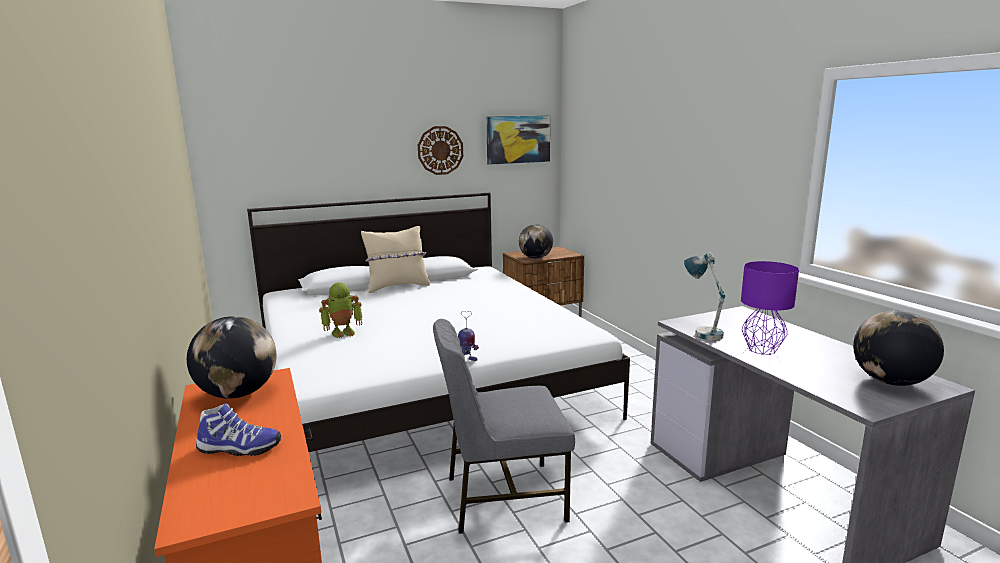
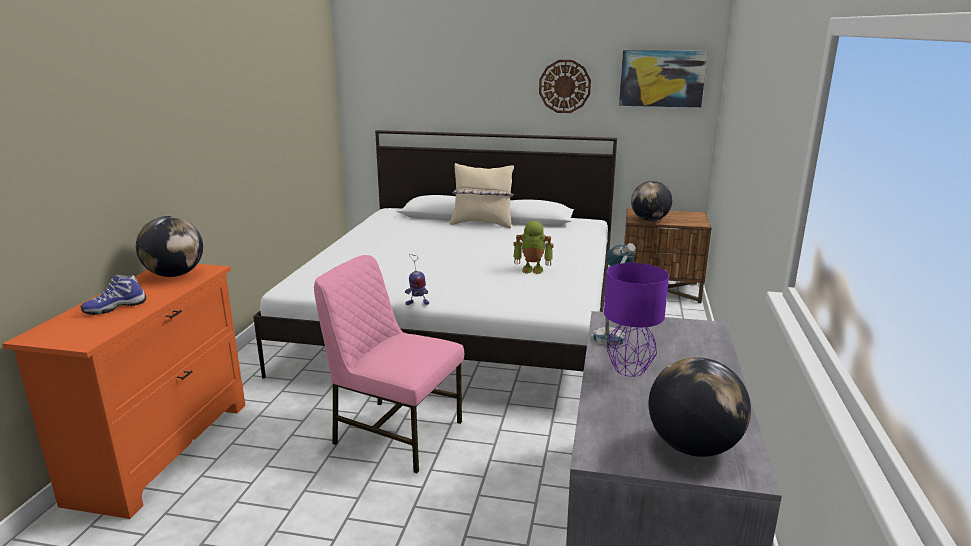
camera: 35 degrees right, 5 degrees up
shoe [196,403,281,456] -> shoe turned 105 degrees clockwise [81,274,146,315]
toy robot [319,282,363,338] -> toy robot moved to [513,221,554,274]
grey chair [433,319,575,534] -> pink chair [314,255,464,473]

